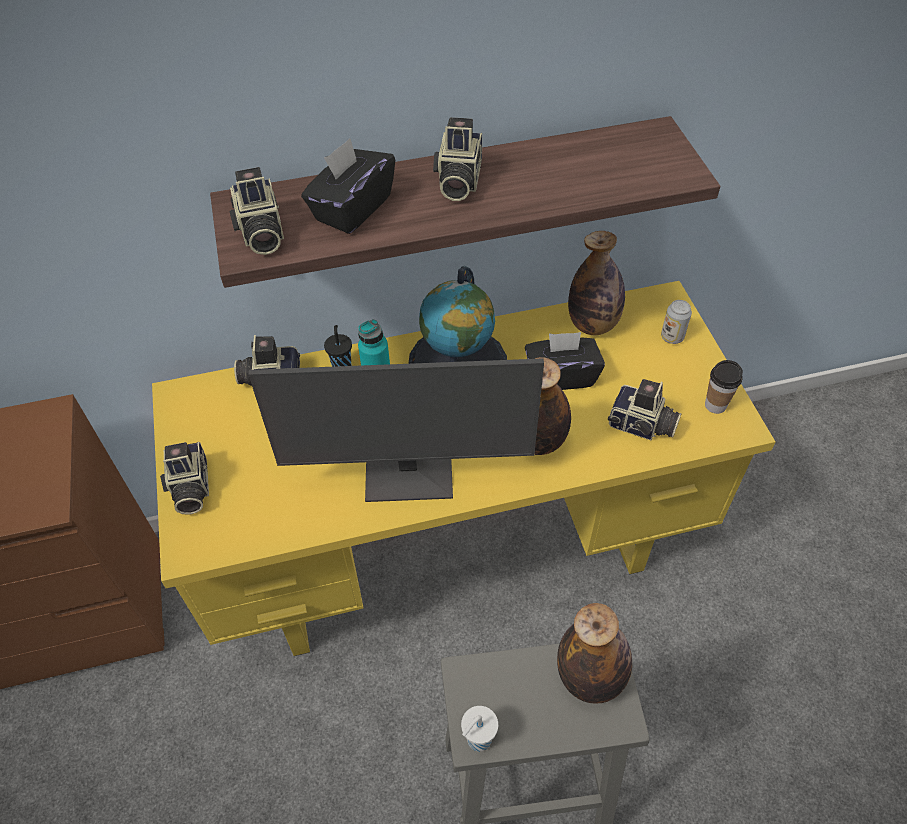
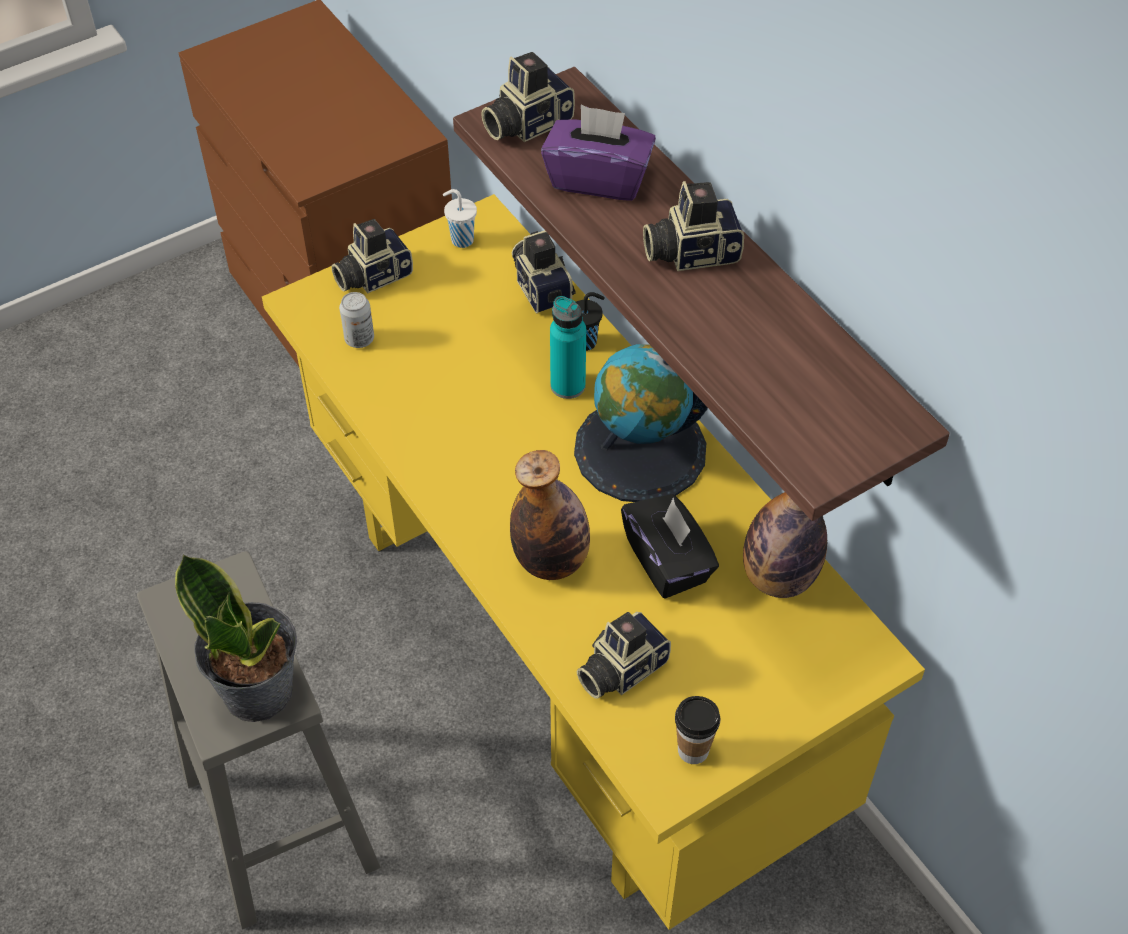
camera: 70 degrees right, 0 degrees up
monitor [248,358,544,502] -> none
black tissue box [301,138,395,234] -> purple tissue box [541,105,656,201]
white cup [461,706,498,752] -> white cup moved to [443,189,477,248]
bottle [557,603,632,704] -> potted plant [175,554,297,722]
camera [608,379,681,440] -> camera turned 45 degrees clockwise [577,612,671,699]
can [661,300,692,344] -> can moved to [339,292,374,348]

